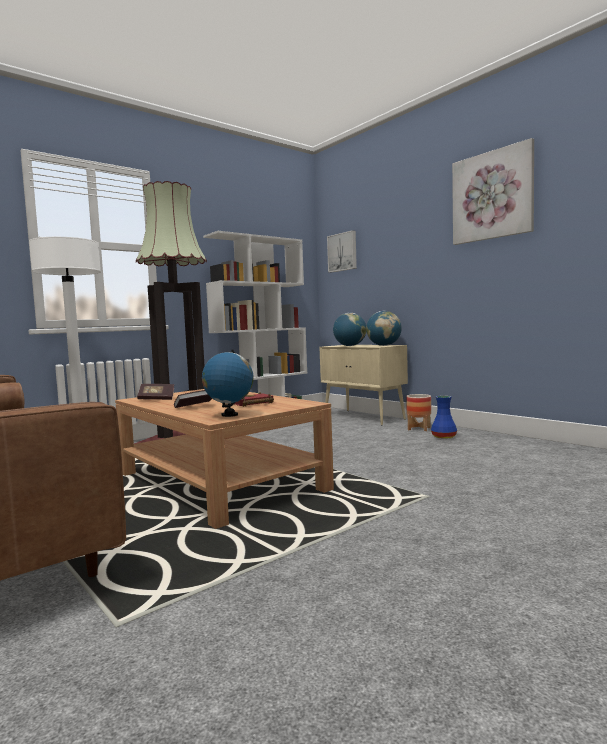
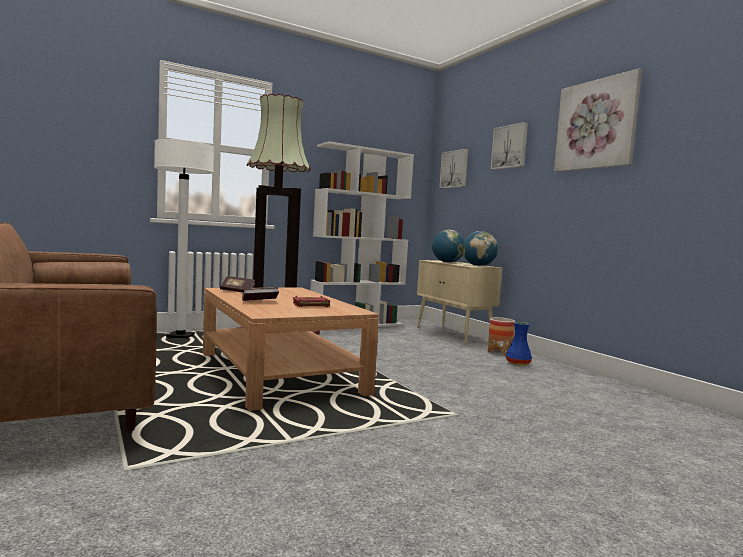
camera: 10 degrees right, 0 degrees up
globe [202,349,254,417] -> none
none -> picture [491,122,528,170]

